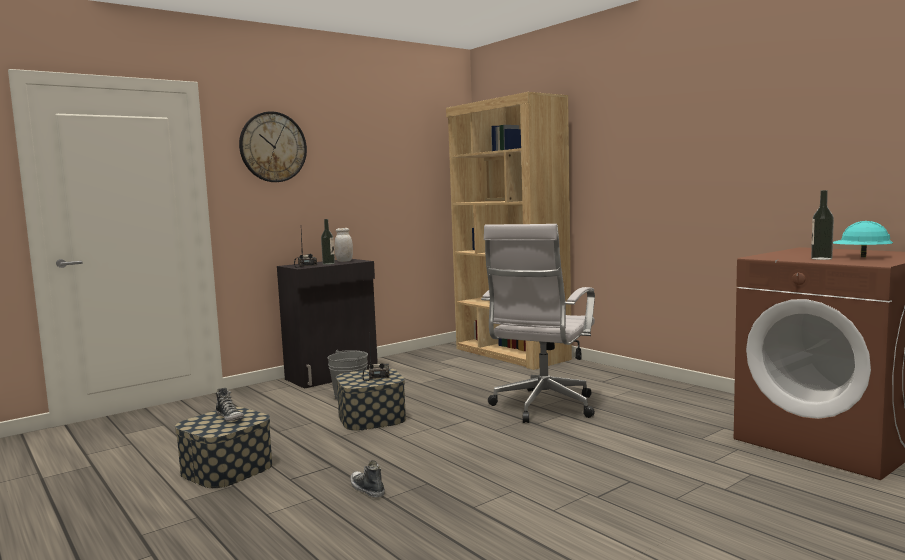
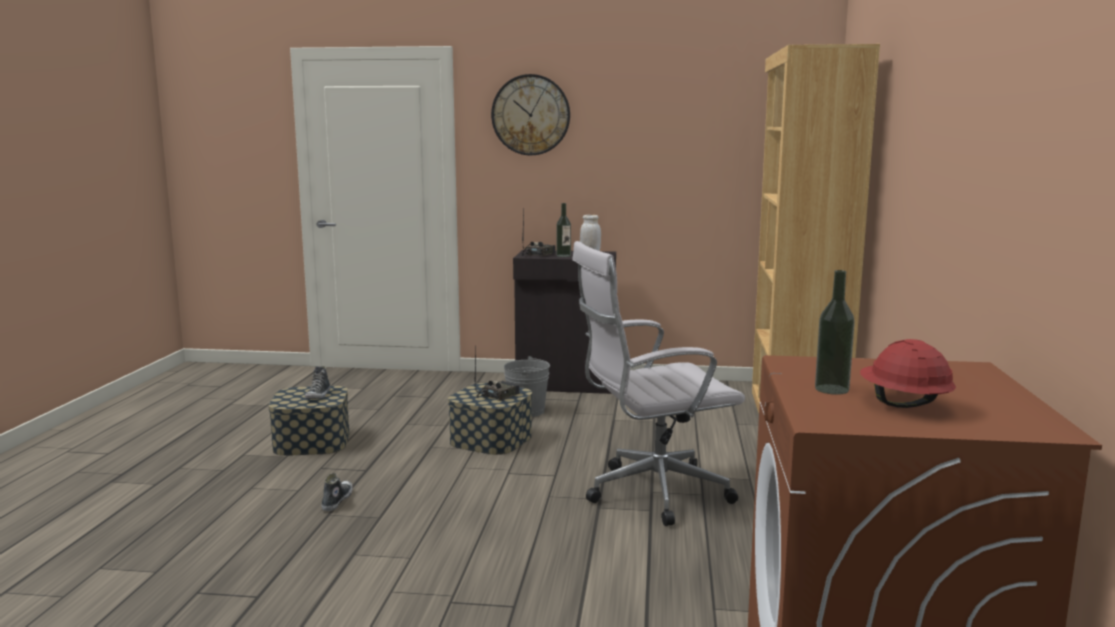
camera: 45 degrees right, 5 degrees up
turquoise hard hat [833,221,893,257] -> red hard hat [860,339,956,408]

